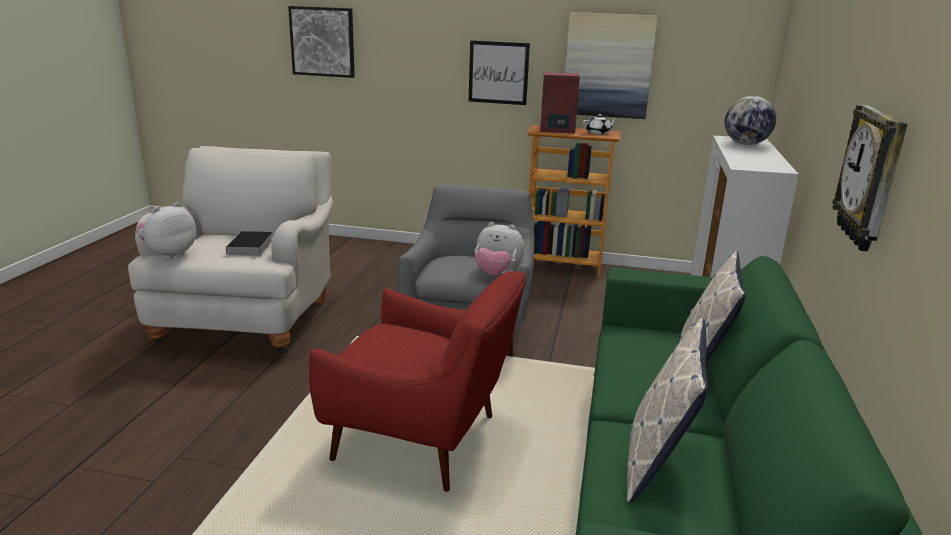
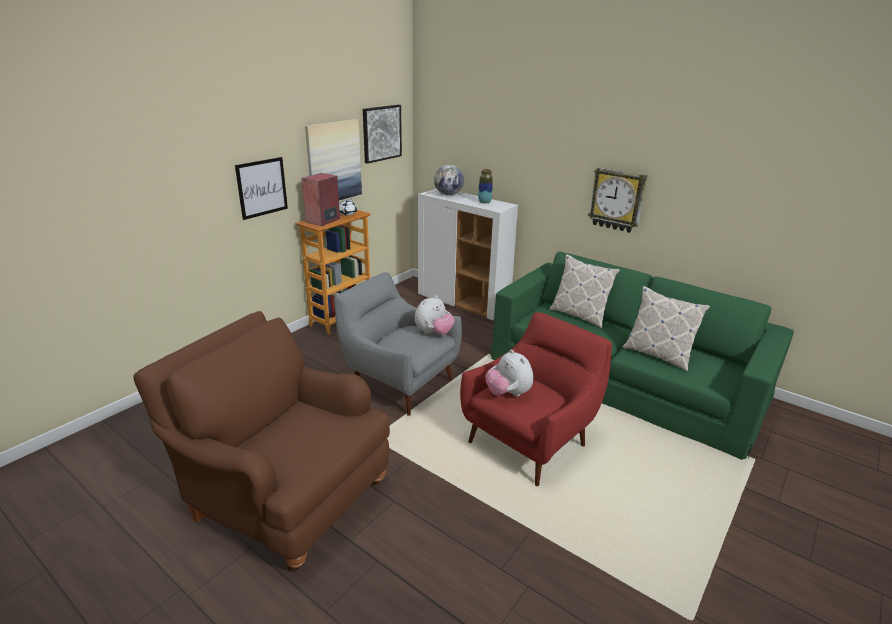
camera: 65 degrees left, 5 degrees up
white armchair [128,146,333,354] -> brown armchair [133,311,390,571]
plush toy [136,202,196,260] -> plush toy moved to [486,349,533,397]
book [226,231,272,257] -> none
picture [288,6,355,78] -> picture moved to [363,105,402,164]
none -> vase [478,169,493,204]

